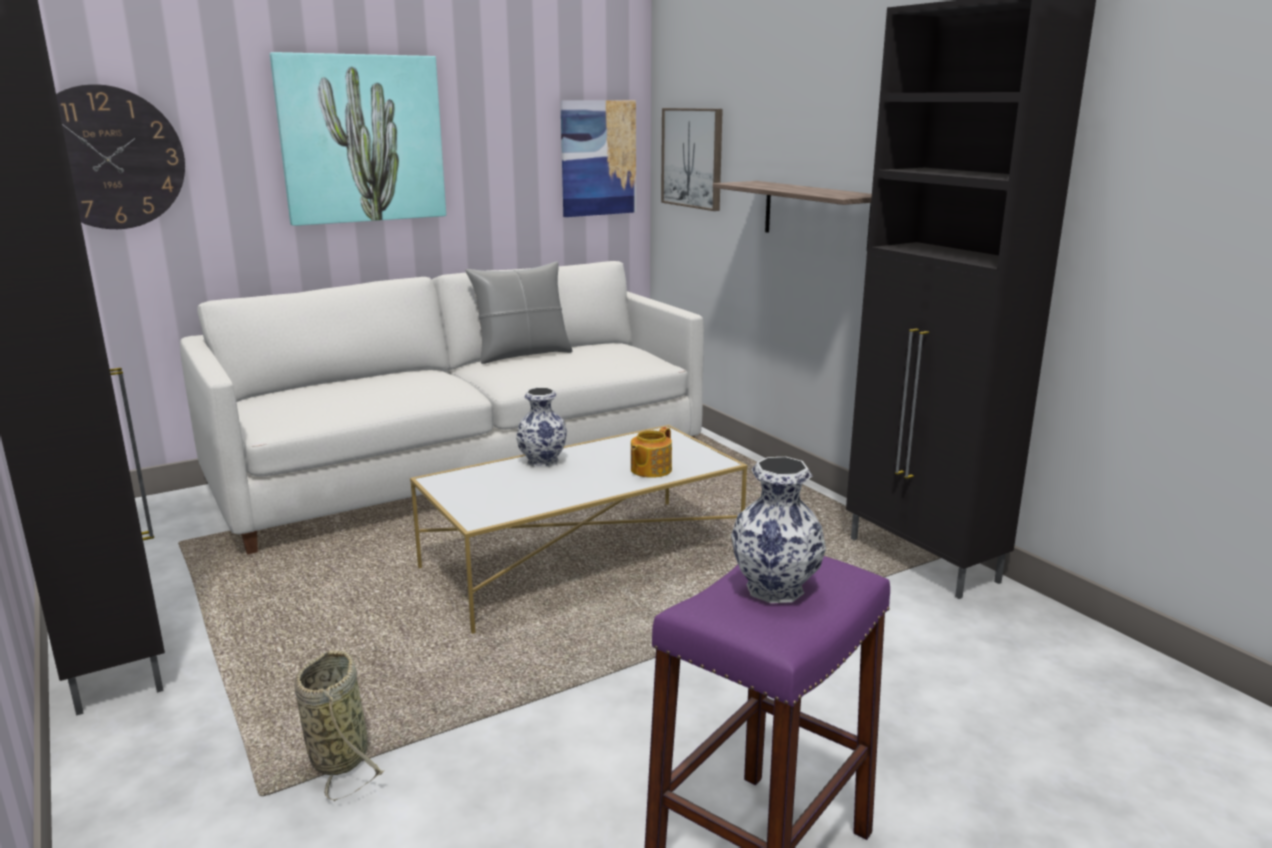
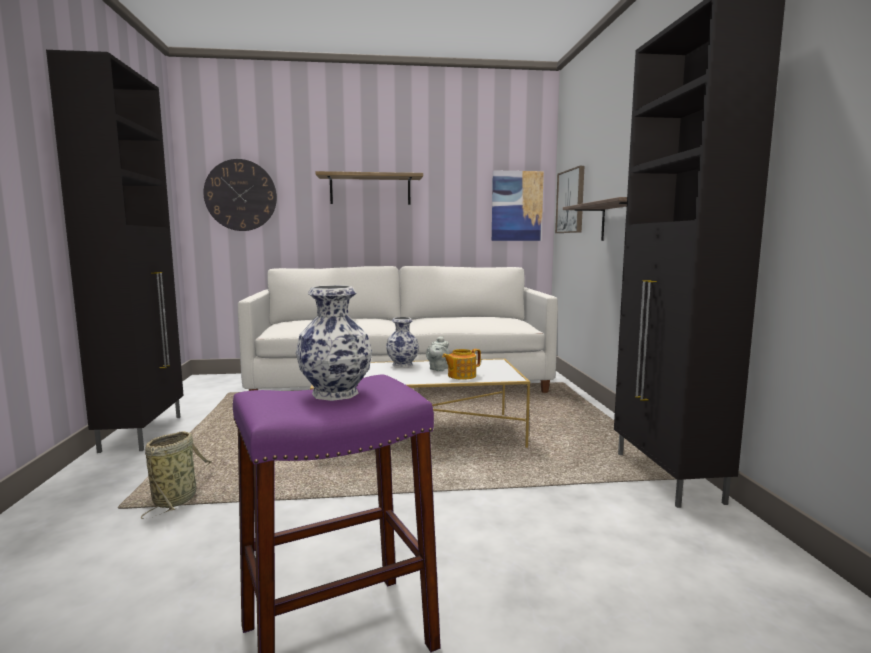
camera: 25 degrees right, 10 degrees down
picture [270,52,446,226] -> shelf [315,171,423,205]
grey pillow [465,261,572,364] -> none
none -> grey teapot [426,336,450,371]

